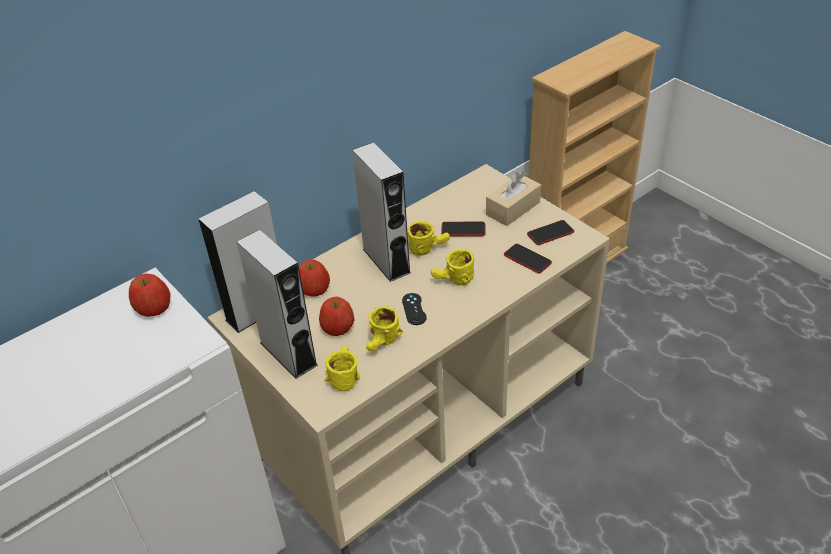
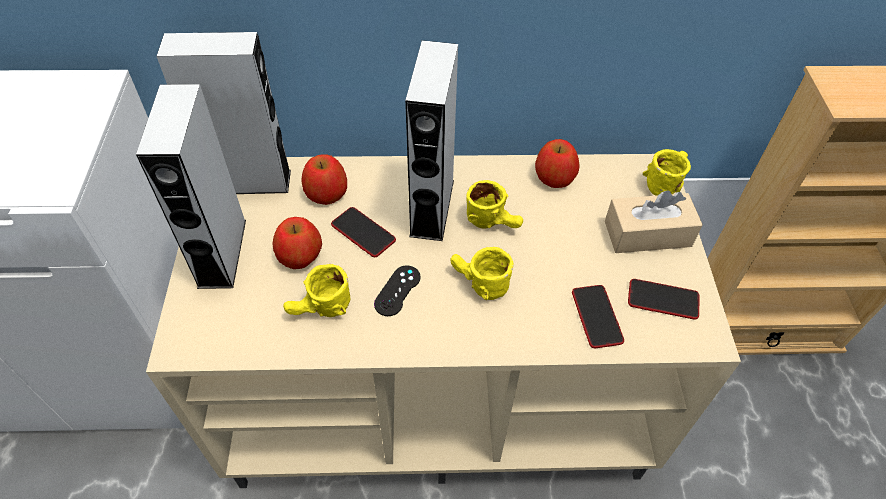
camera: 35 degrees right, 10 degrees up
apple [129,273,170,317] -> apple moved to [535,139,579,188]
yellow mug [325,346,360,391] -> yellow mug moved to [643,149,691,196]
phone [441,222,485,236] -> phone moved to [331,207,396,257]

